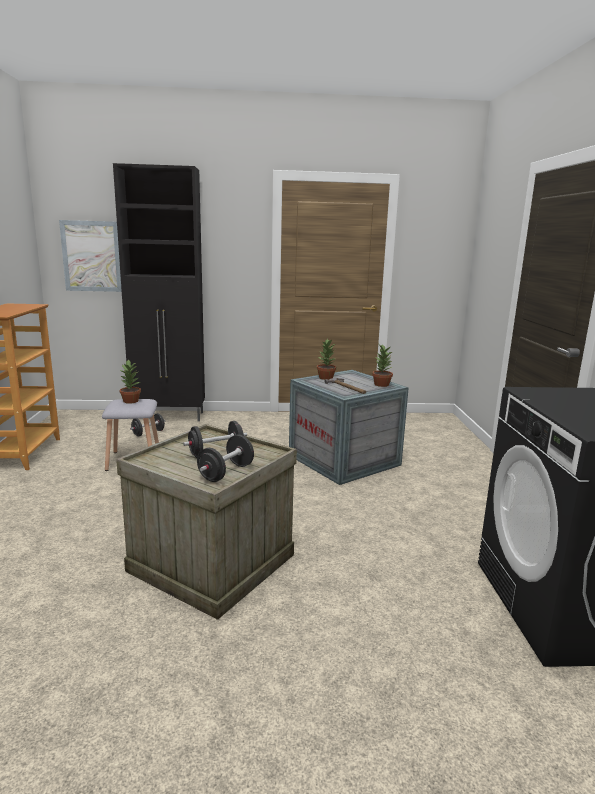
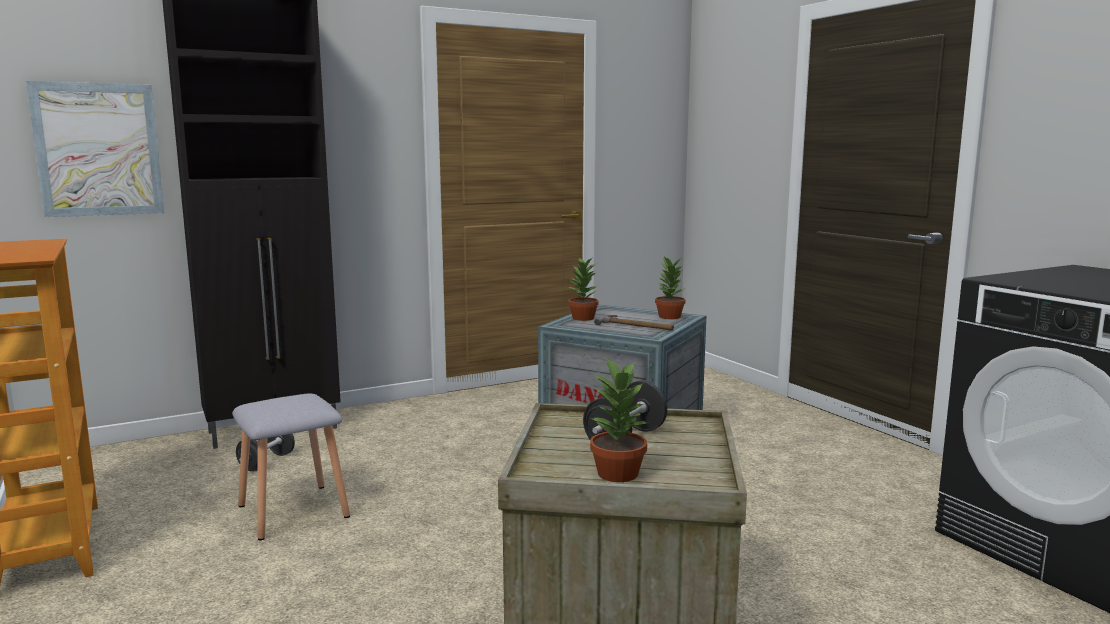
camera: 25 degrees left, 5 degrees down
potted plant [120,360,141,404] -> potted plant moved to [590,357,647,482]
black dumbbell [197,434,254,482] -> none

